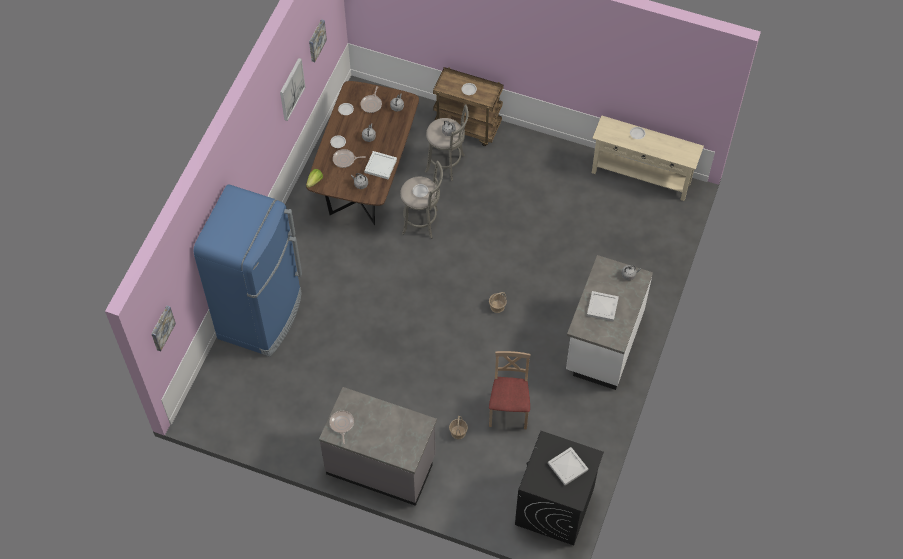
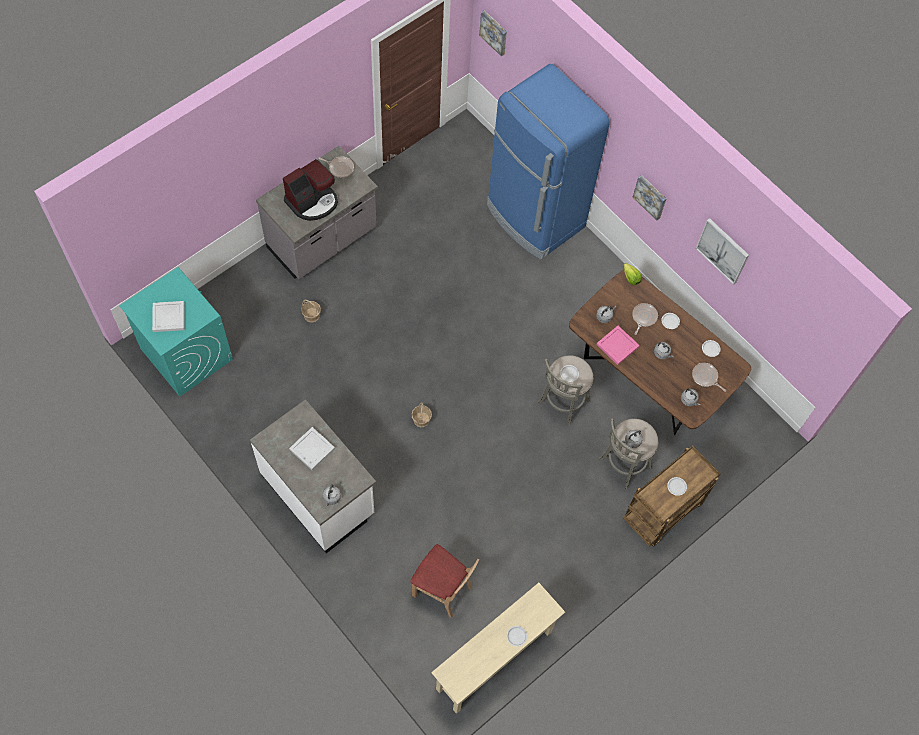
camera: 115 degrees right, 5 degrees up
picture [309,19,327,62] -> picture moved to [633,175,666,220]
white tray [364,151,397,180] -> pink tray [597,326,640,365]
beige chair [489,351,531,429] -> beige chair moved to [410,544,479,618]
black washing machine [515,431,604,545] -> turquoise washing machine [119,267,233,397]
none -> coffee machine [283,159,338,221]

